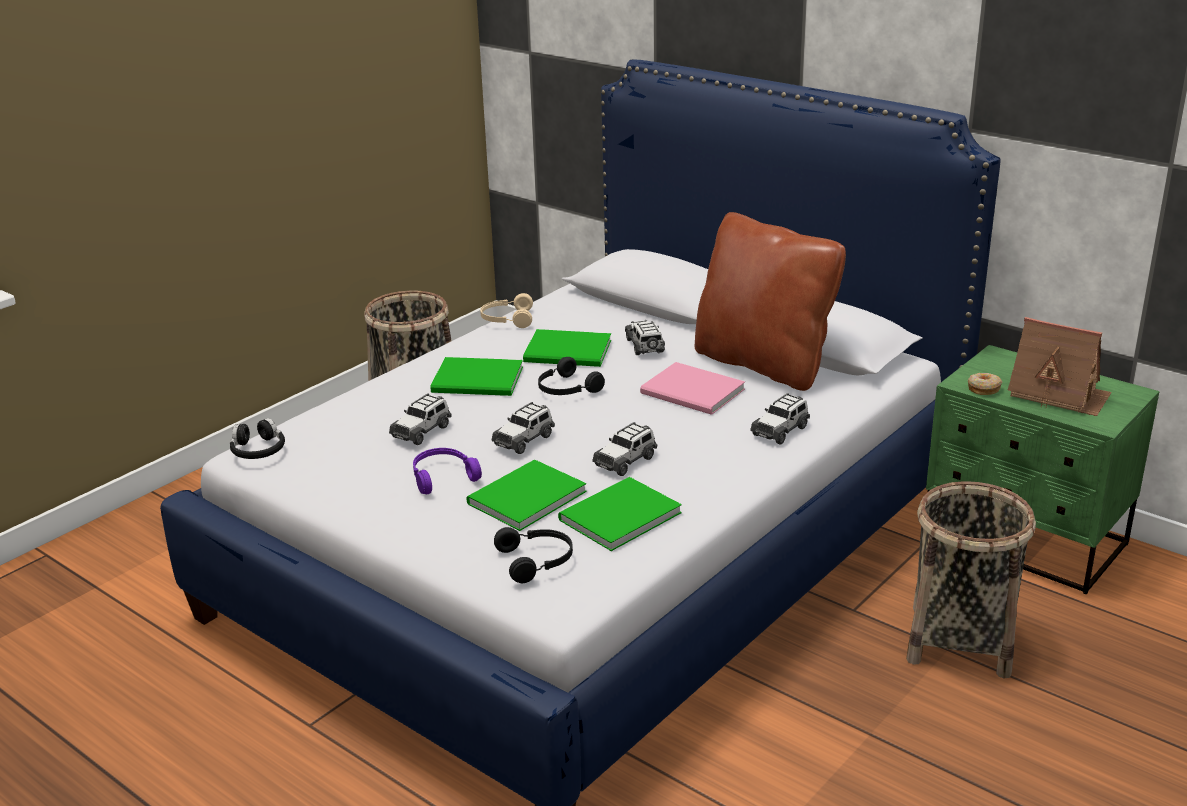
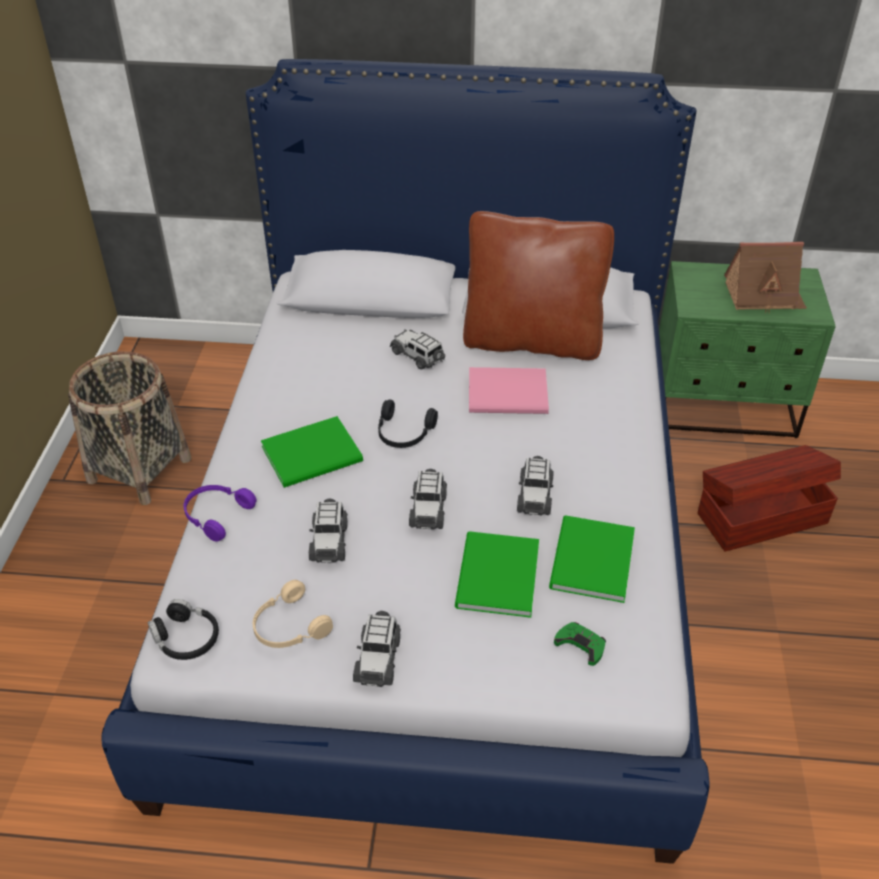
camera: 35 degrees left, 15 degrees up
purple headphones [413,448,482,494] -> purple headphones moved to [184,485,256,542]
beige headphones [480,293,533,328] -> beige headphones moved to [253,580,333,648]
black headphones [494,527,573,583] -> green game controller [554,622,606,666]
green book [523,329,611,367] -> none
toy car [750,393,810,444] -> toy car moved to [353,611,401,687]
basket [906,481,1036,678] -> brown storage box [698,445,841,552]
donut [968,373,1002,395] -> none

